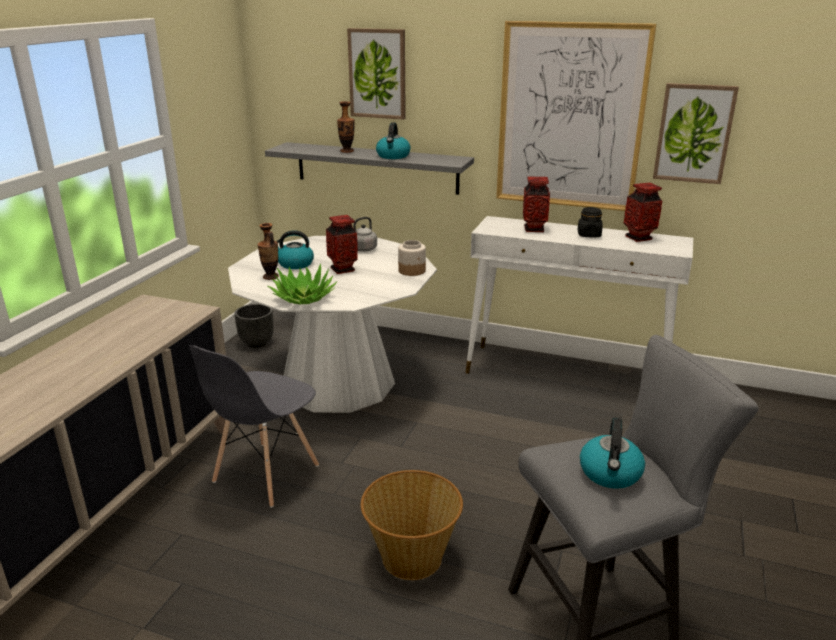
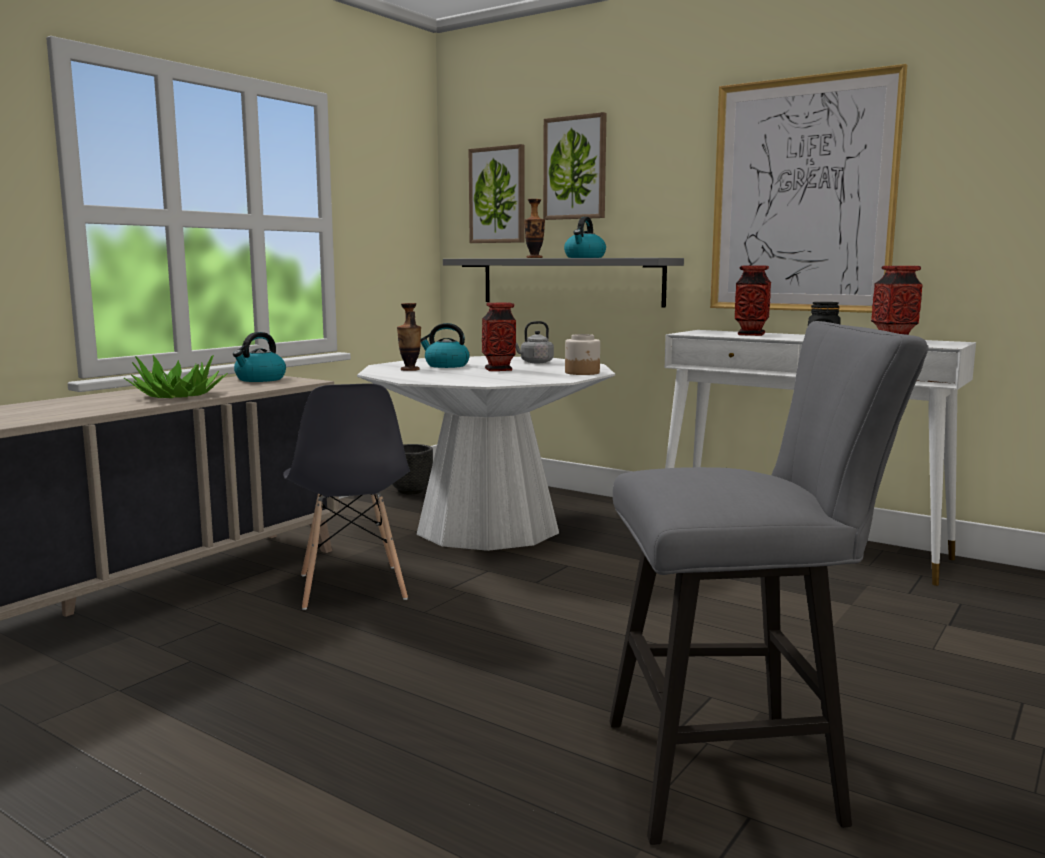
camera: 15 degrees right, 15 degrees down
grey chair [189,345,319,508] -> grey chair turned 60 degrees counterclockwise [283,383,410,610]
potted plant [268,264,338,305] -> potted plant moved to [124,355,228,398]
basket [361,470,463,580] -> none
kettle [580,418,645,489] -> kettle moved to [233,332,286,382]
picture [653,83,739,184] -> picture moved to [469,144,525,243]

